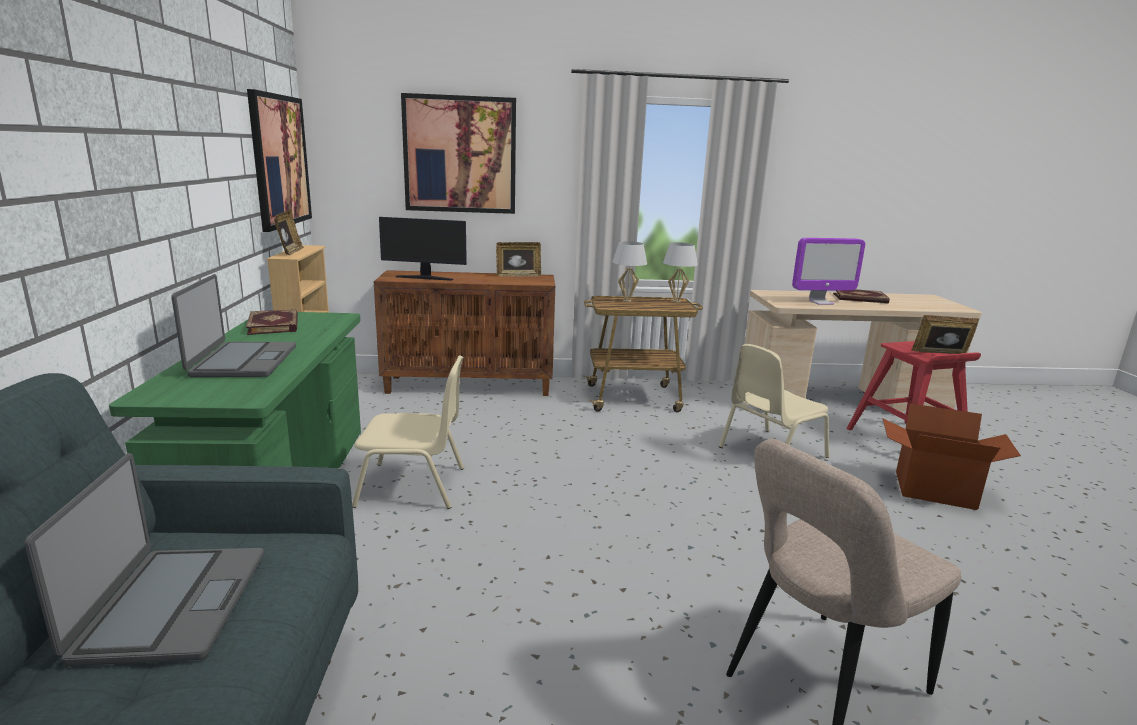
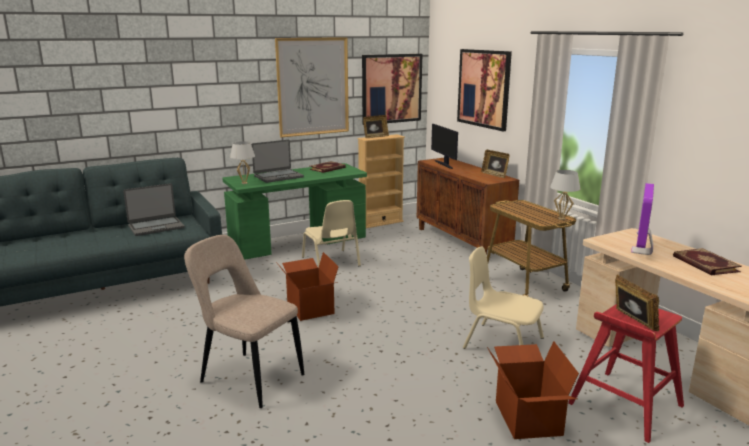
camera: 65 degrees right, 0 degrees up
white table lamp [612,241,647,302] -> white table lamp moved to [230,141,255,184]
monitor [792,238,865,305] -> monitor turned 60 degrees clockwise [631,183,654,255]
none -> picture [275,37,349,137]
none -> cardboard box [276,252,339,321]

